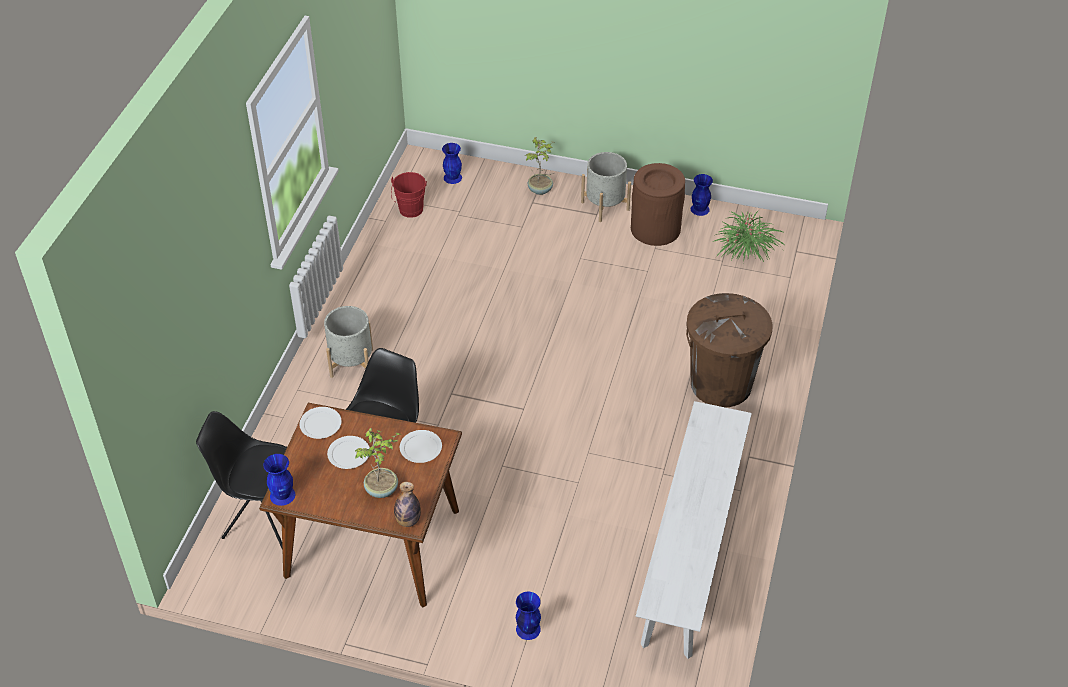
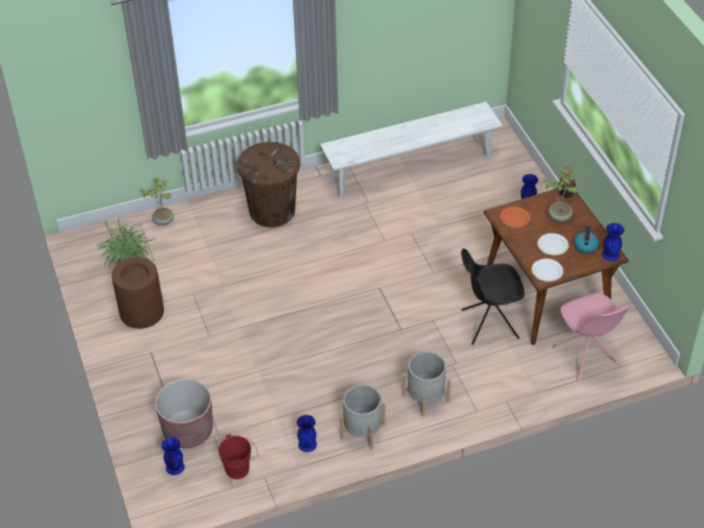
camera: 125 degrees left, 0 degrees up
black chair [196,411,287,548] -> pink chair [553,293,630,381]
white plate [400,430,442,463] -> orange plate [500,207,530,228]
potted plant [525,137,554,195] -> potted plant moved to [141,177,174,226]
grey planter [581,152,631,222] -> grey planter moved to [340,384,385,450]
blue vase [691,174,713,216] -> blue vase moved to [297,415,317,452]
none -> brown planter [155,379,213,448]
none -> kettle [574,225,599,254]

